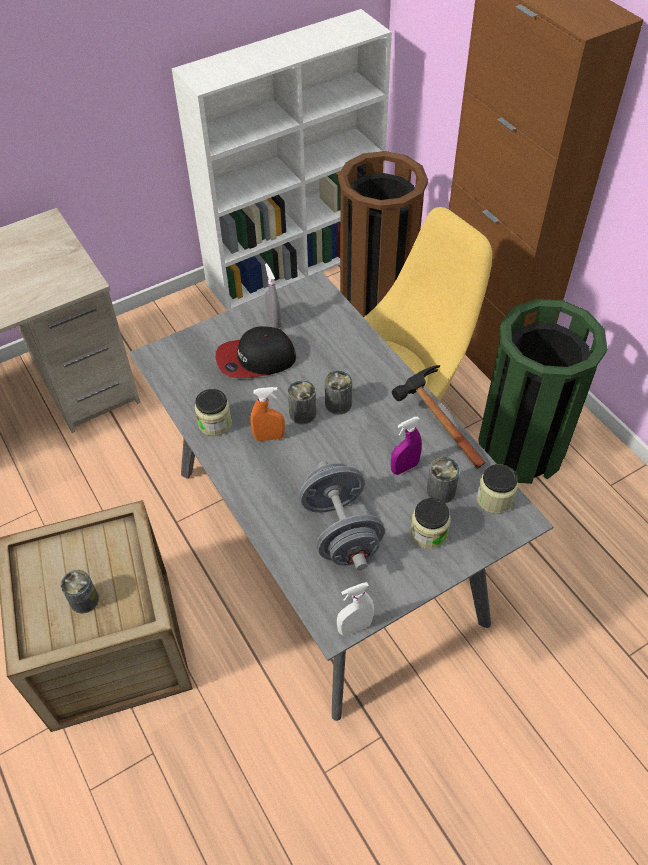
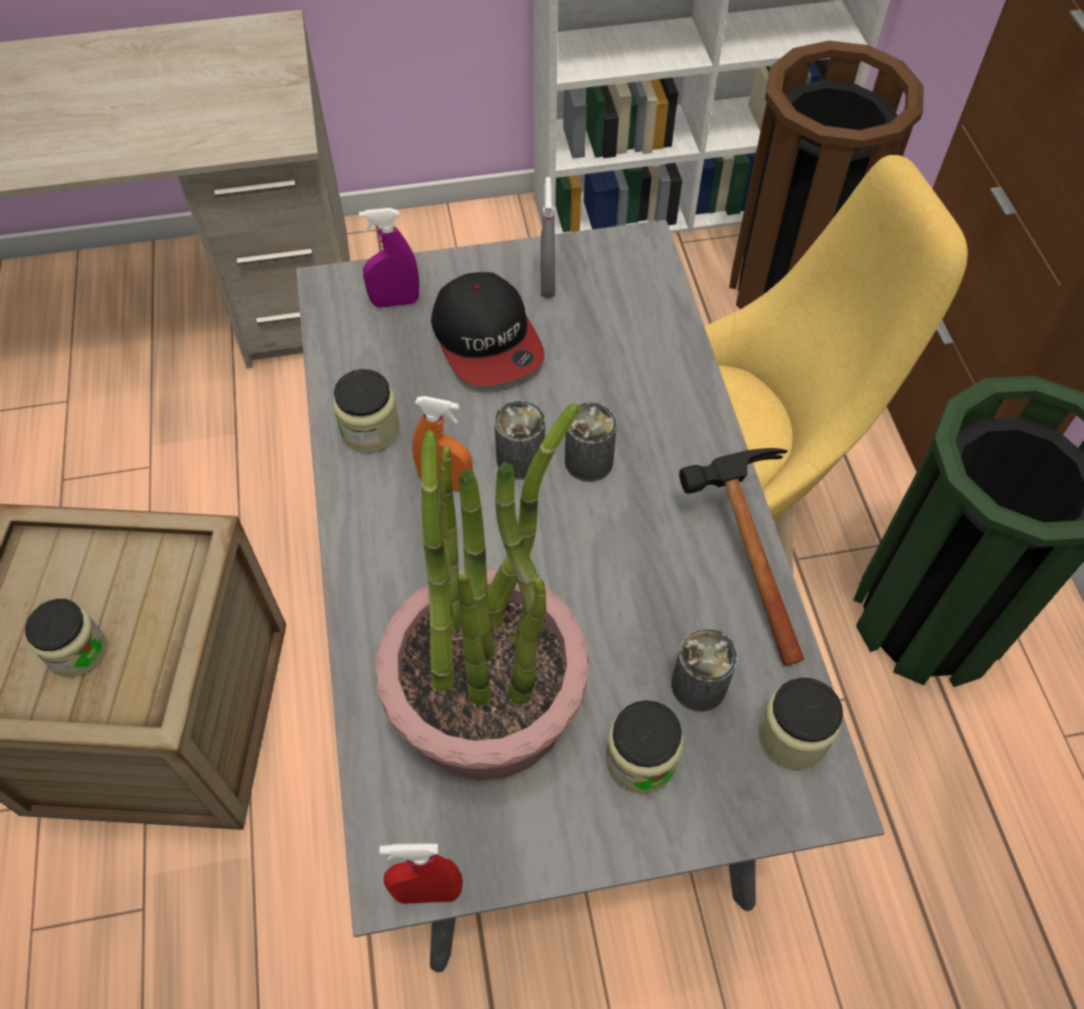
camera: 20 degrees right, 5 degrees up
can [61,570,99,613] -> jar [25,599,106,677]
cap [216,326,296,378] -> cap turned 120 degrees counterclockwise [431,272,545,386]
grey dumbbell [299,461,385,570] -> potted plant [376,404,589,780]
white spray bottle [337,582,374,636] -> red spray bottle [379,843,463,904]
purple spray bottle [391,417,422,475] -> purple spray bottle moved to [359,208,419,308]

